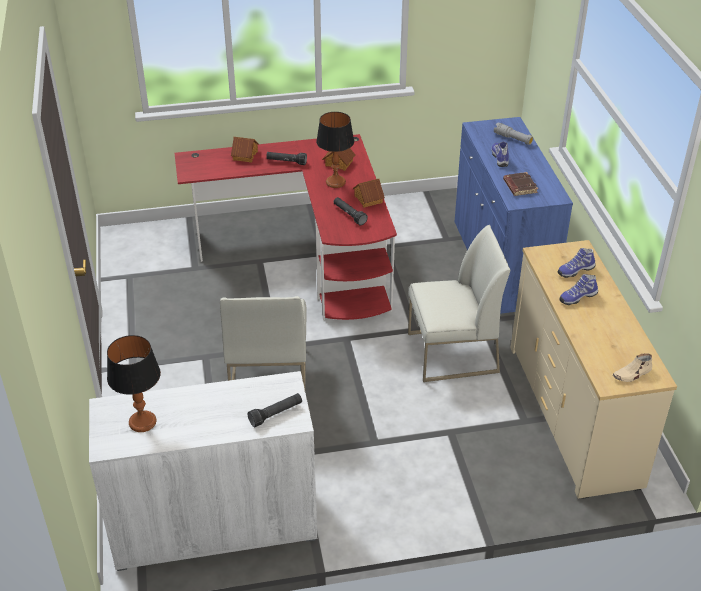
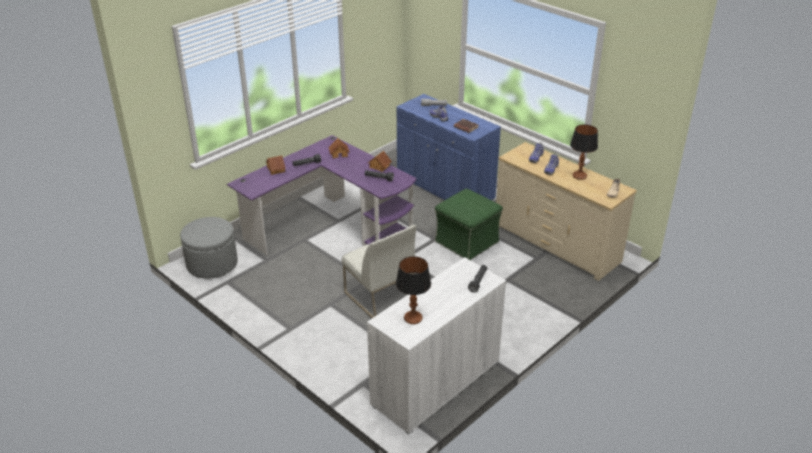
camera: 35 degrees left, 5 degrees down
red desk [174,134,397,320] -> purple desk [227,135,417,255]
table lamp [316,112,354,188] -> table lamp moved to [570,124,598,180]
white chair [408,225,510,382] -> green ottoman [435,189,503,260]
none -> grey ottoman [180,217,238,279]

